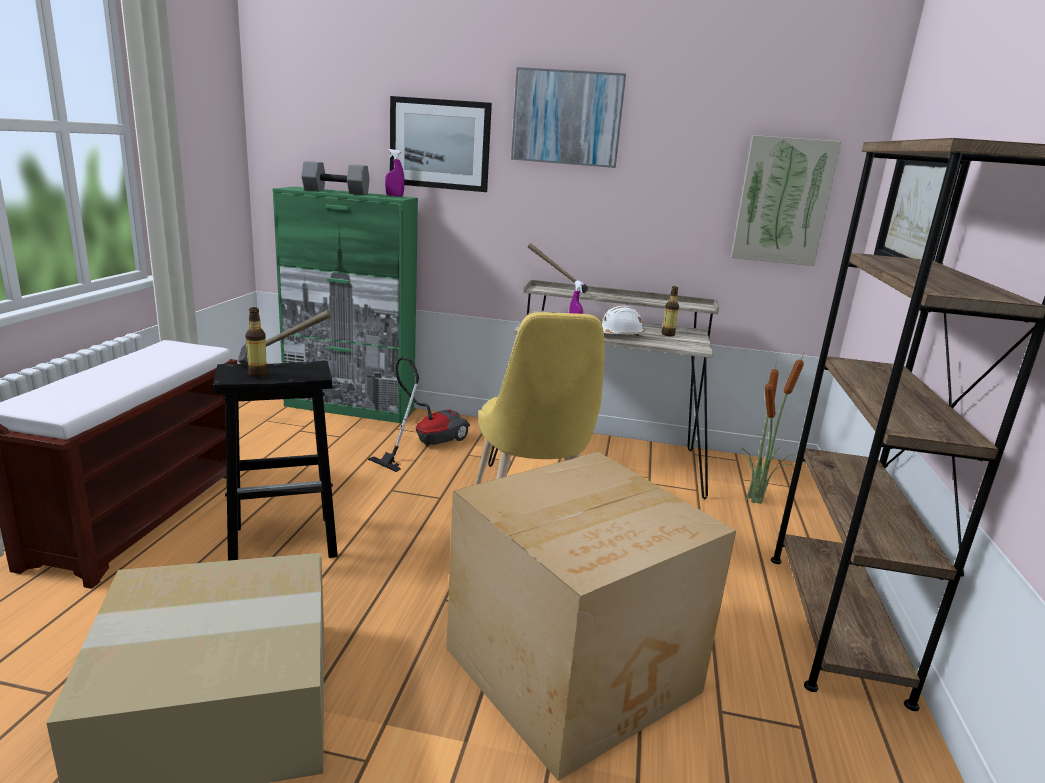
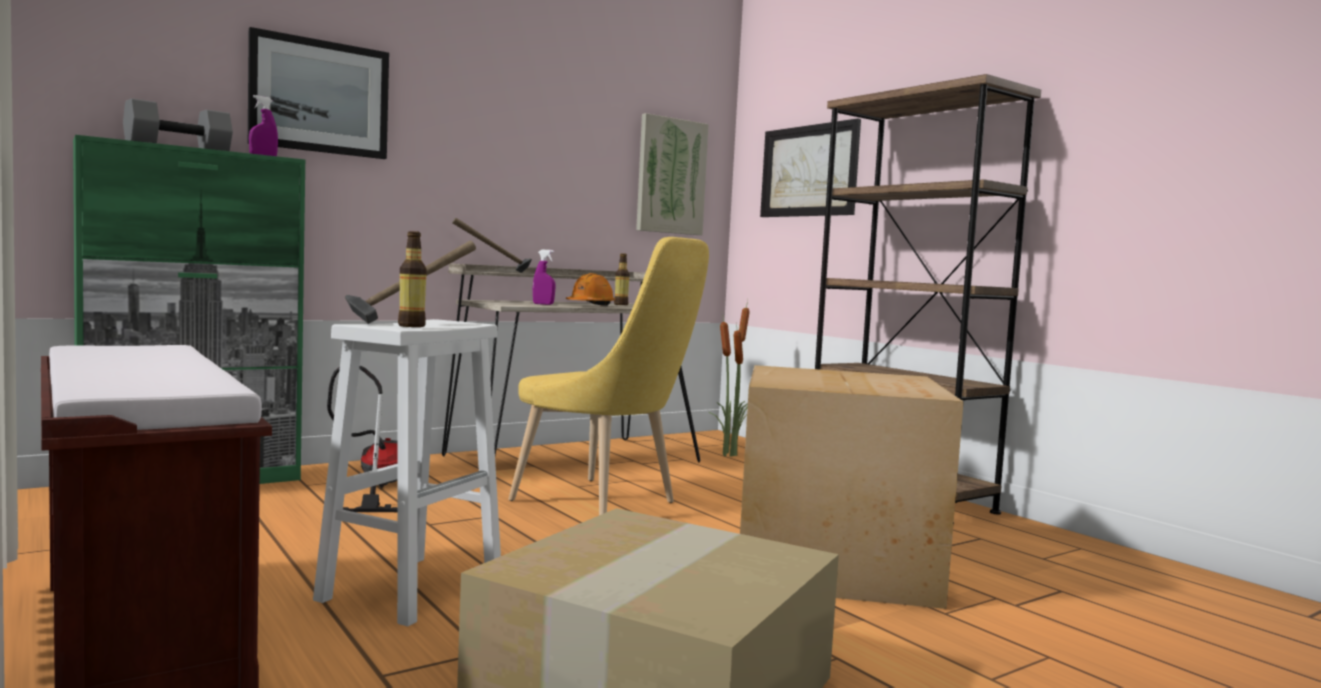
camera: 45 degrees left, 15 degrees down
black stool [213,361,338,561] -> white stool [313,319,501,627]
picture [511,67,626,168] -> none
white hard hat [602,306,645,336] -> orange hard hat [566,273,615,306]

